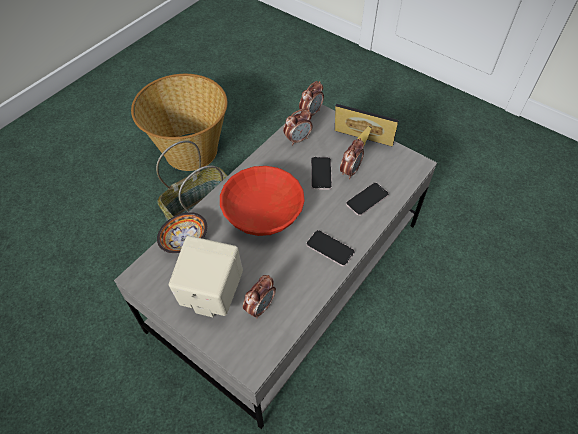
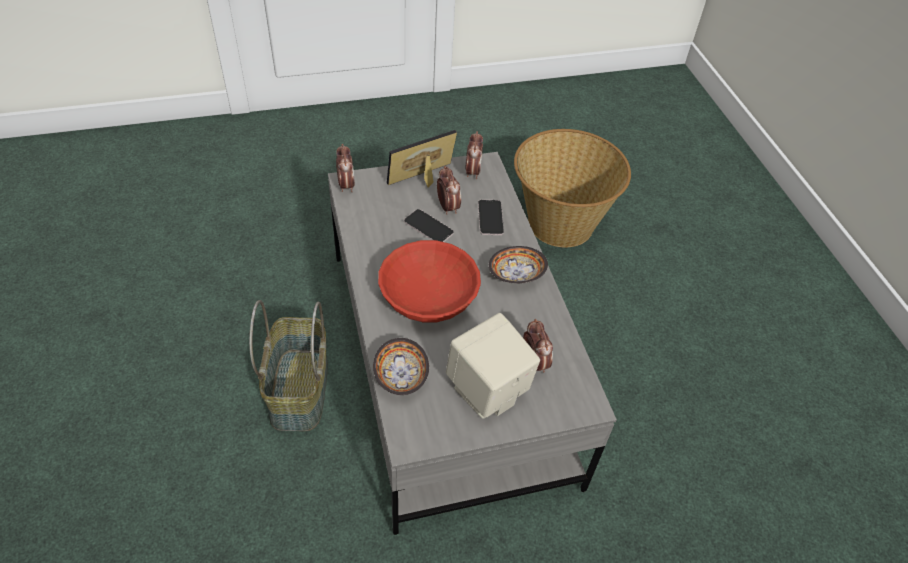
camera: 55 degrees left, 5 degrees down
basket [131,74,228,171] -> basket moved to [514,129,631,247]
alarm clock [283,109,313,146] -> alarm clock moved to [465,131,483,179]
phone [306,230,355,266] -> bowl [489,246,548,284]

